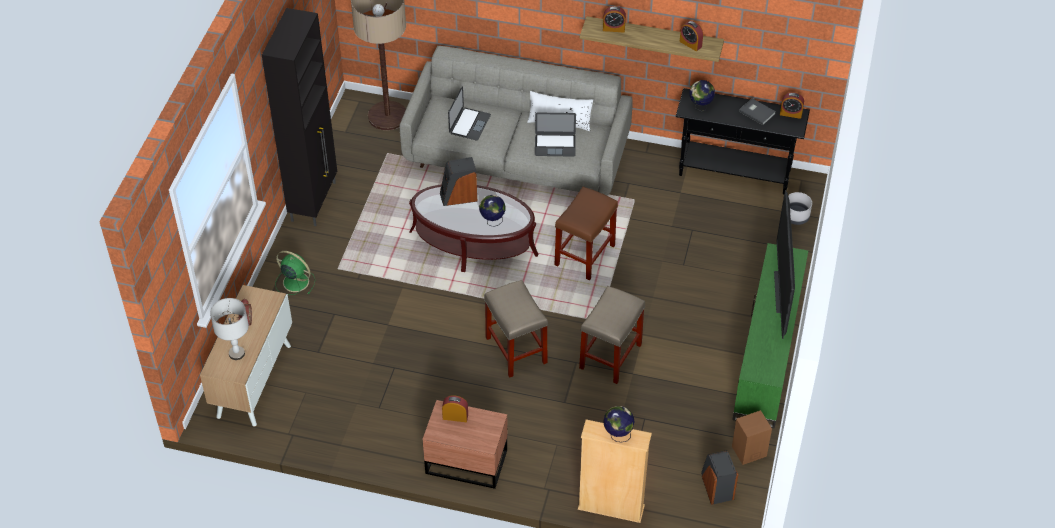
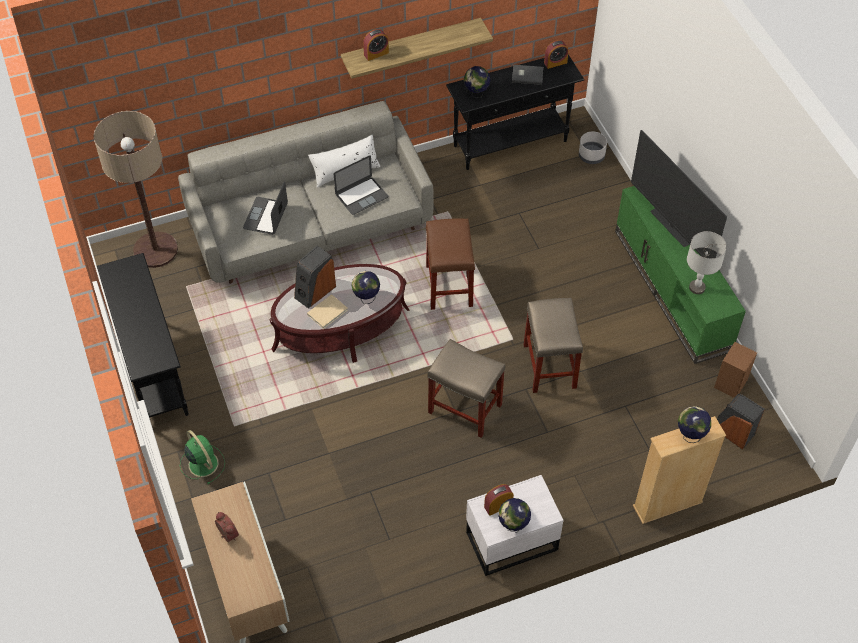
camera: 35 degrees left, 5 degrees up
grey table lamp [210,298,249,360] -> grey table lamp moved to [687,231,727,294]
black cabinet [262,8,337,226] -> black console table [97,253,189,422]
green fan [275,251,315,295] -> green fan turned 60 degrees clockwise [180,430,225,484]
brown nightstand [422,400,508,489] -> white nightstand [466,475,563,576]
laptop [448,86,491,140] -> laptop turned 150 degrees counterclockwise [243,181,288,235]
alarm clock [680,21,703,51] -> none
none -> beige book [307,294,348,329]
none -> globe [498,498,531,533]

